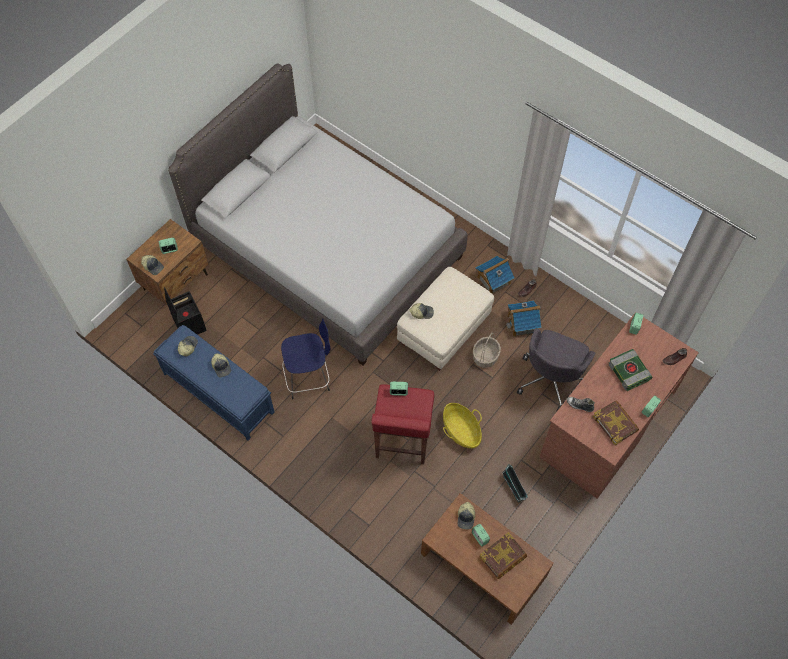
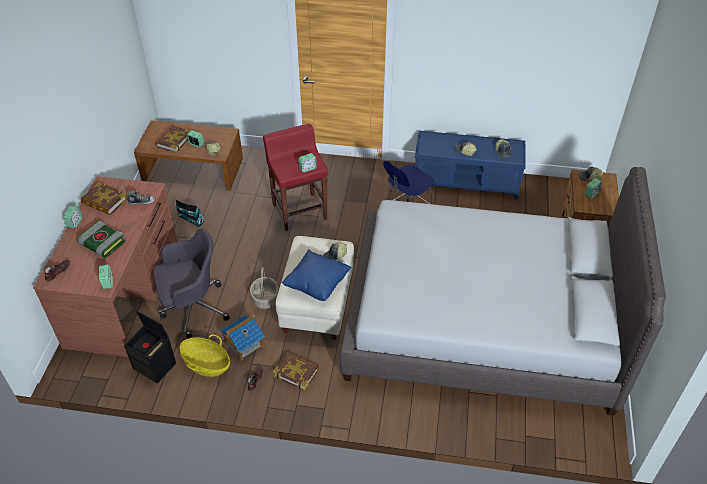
camera: 150 degrees right, 15 degrees down
black storage box [164,287,207,335] -> black storage box moved to [124,310,176,383]
basket [443,403,482,448] -> basket moved to [179,335,230,377]
toy house [475,256,515,294] -> book [273,352,319,391]
grey office chair [517,328,595,412] -> grey office chair turned 75 degrees clockwise [153,228,230,339]
none -> blue pillow [282,249,352,301]

